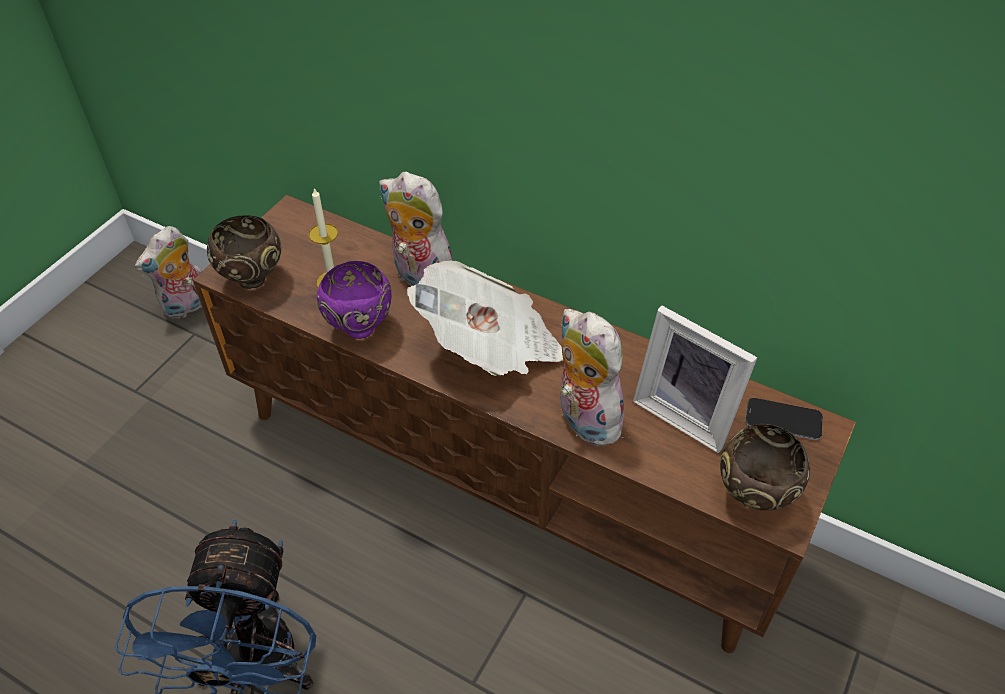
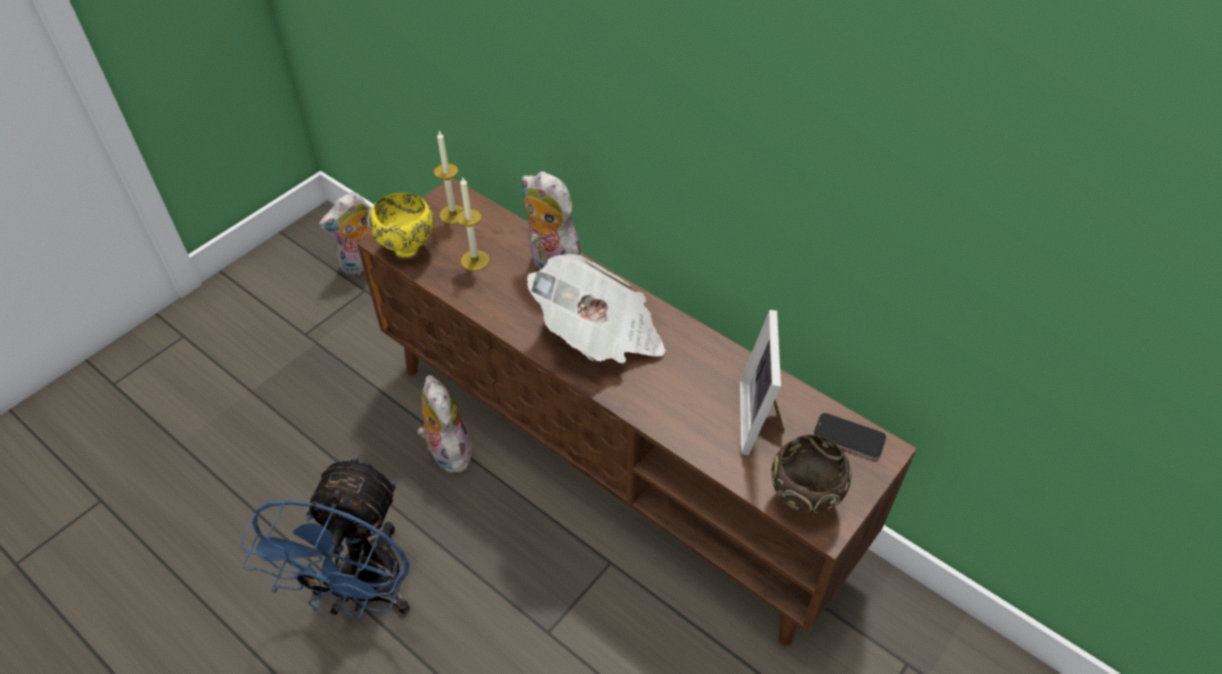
camera: 10 degrees right, 0 degrees up
brown bowl [207,215,281,289] -> yellow bowl [369,192,434,257]
purple bowl [317,261,391,339] -> none
plush toy [561,309,625,446] -> plush toy moved to [417,375,474,473]
picture frame [633,306,757,453] -> picture frame turned 45 degrees clockwise [740,310,785,455]
none -> candle [434,131,464,224]

